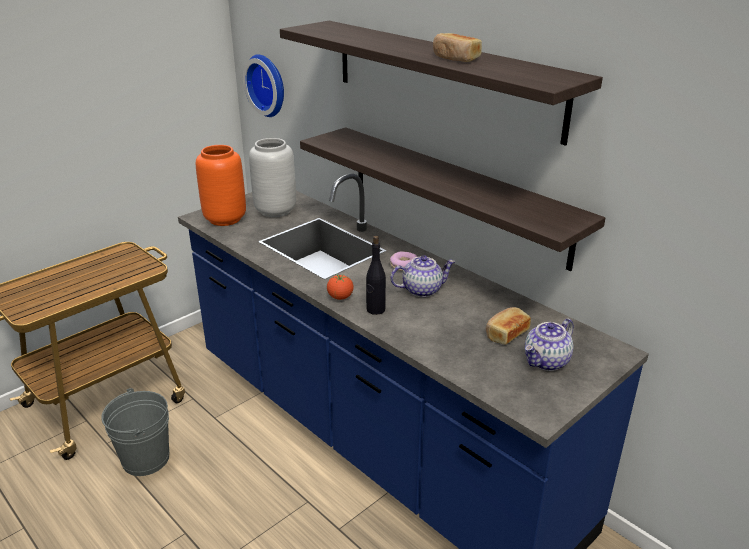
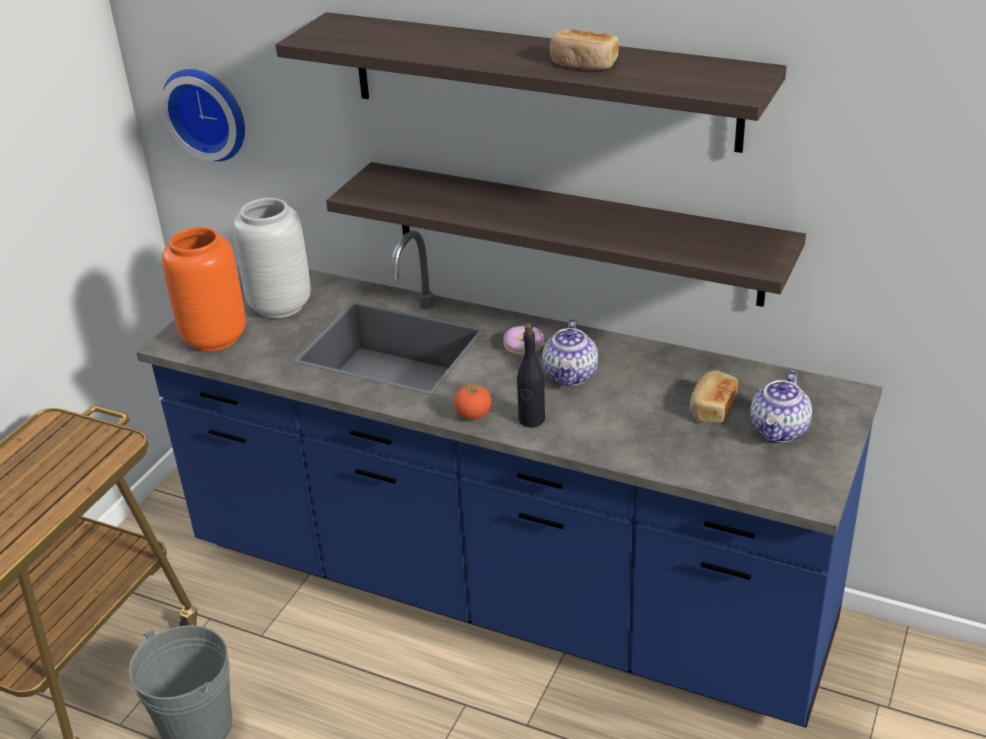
camera: 20 degrees left, 5 degrees up
teapot [390,255,455,297] -> teapot turned 135 degrees clockwise [542,319,598,386]

